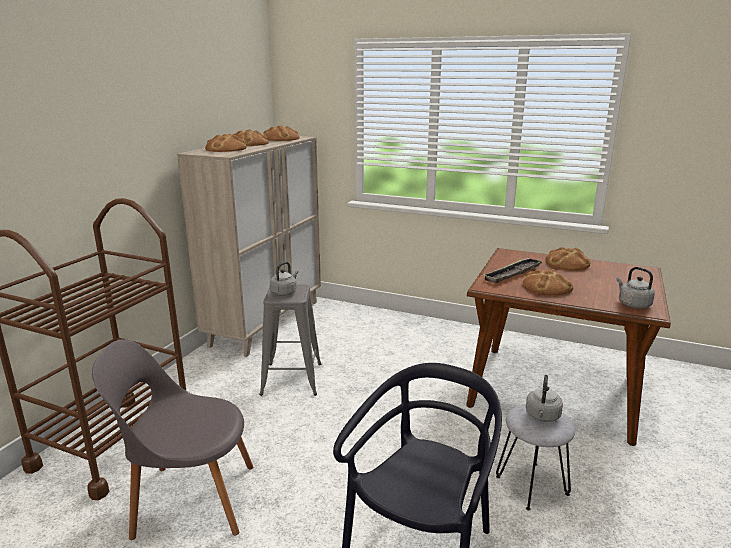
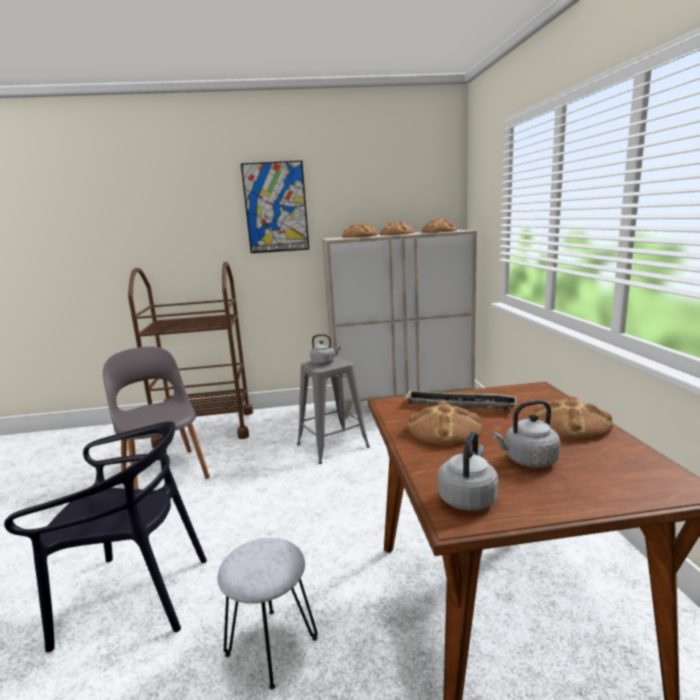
camera: 60 degrees right, 5 degrees down
grey kettle [526,375,563,422] -> grey kettle moved to [492,400,561,468]
none -> picture [241,161,309,253]

